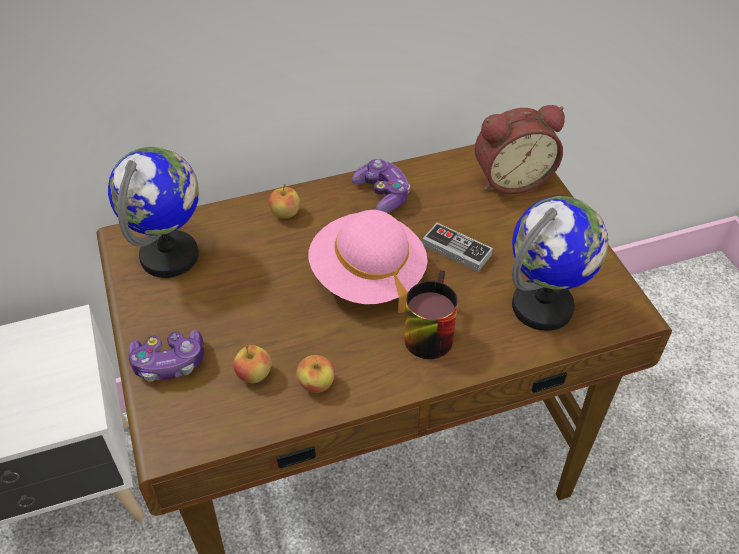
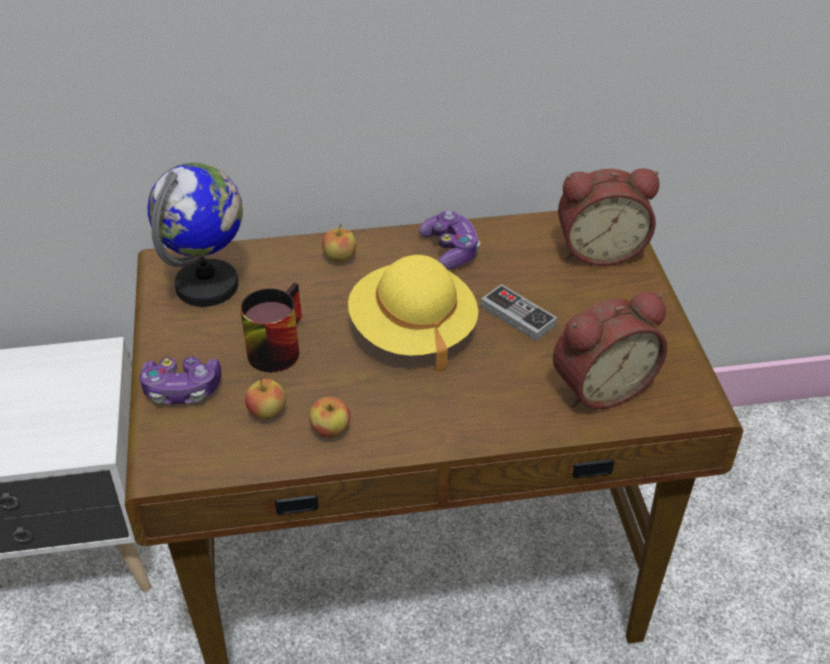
camera: 10 degrees right, 5 degrees down
pink hat [308,210,428,313] -> yellow hat [348,255,478,371]
mug [404,270,458,359] -> mug moved to [240,282,302,373]
globe [512,196,608,331] -> alarm clock [553,292,667,409]

